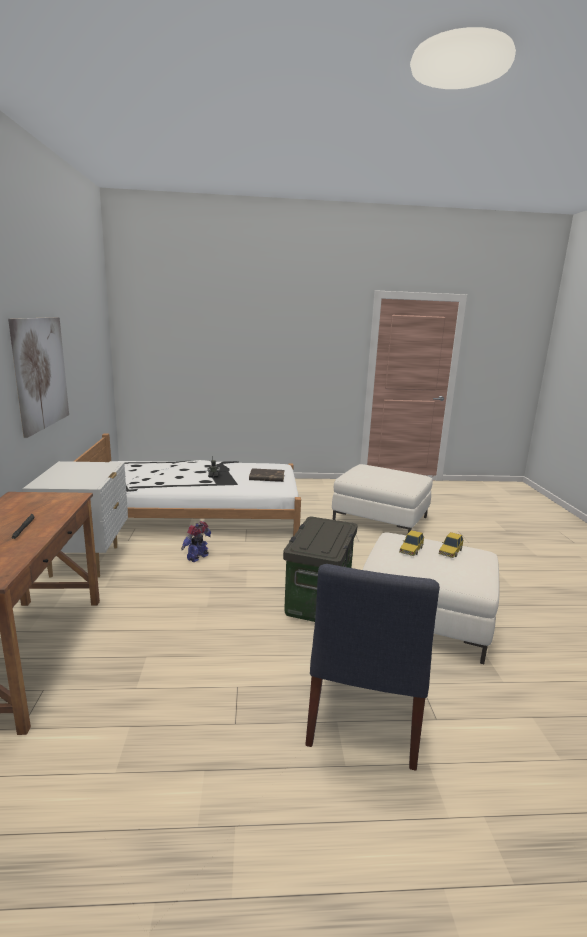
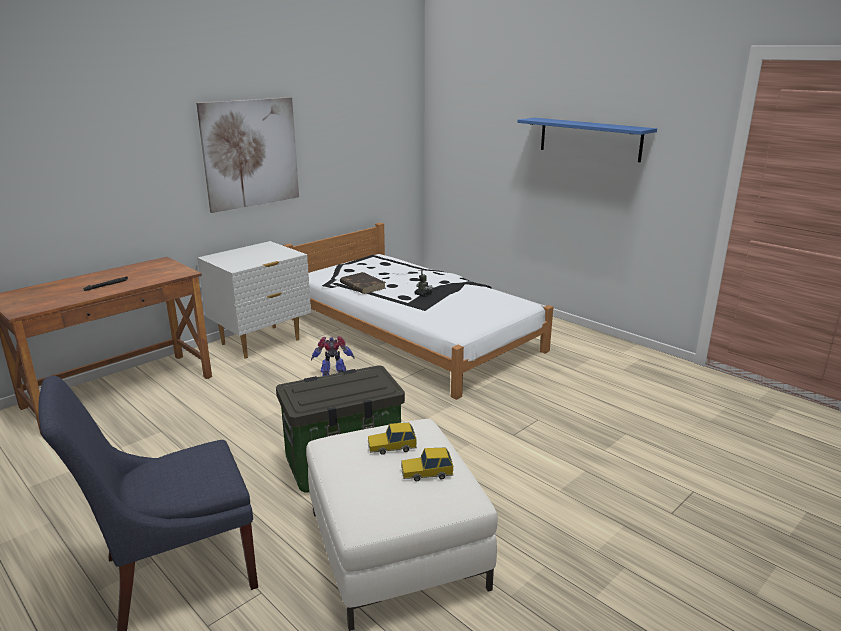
camera: 50 degrees right, 5 degrees up
brown book [249,468,285,482] -> brown book moved to [340,272,386,294]
white ottoman [332,464,433,533] -> none
none -> blue shelf [517,118,657,162]

